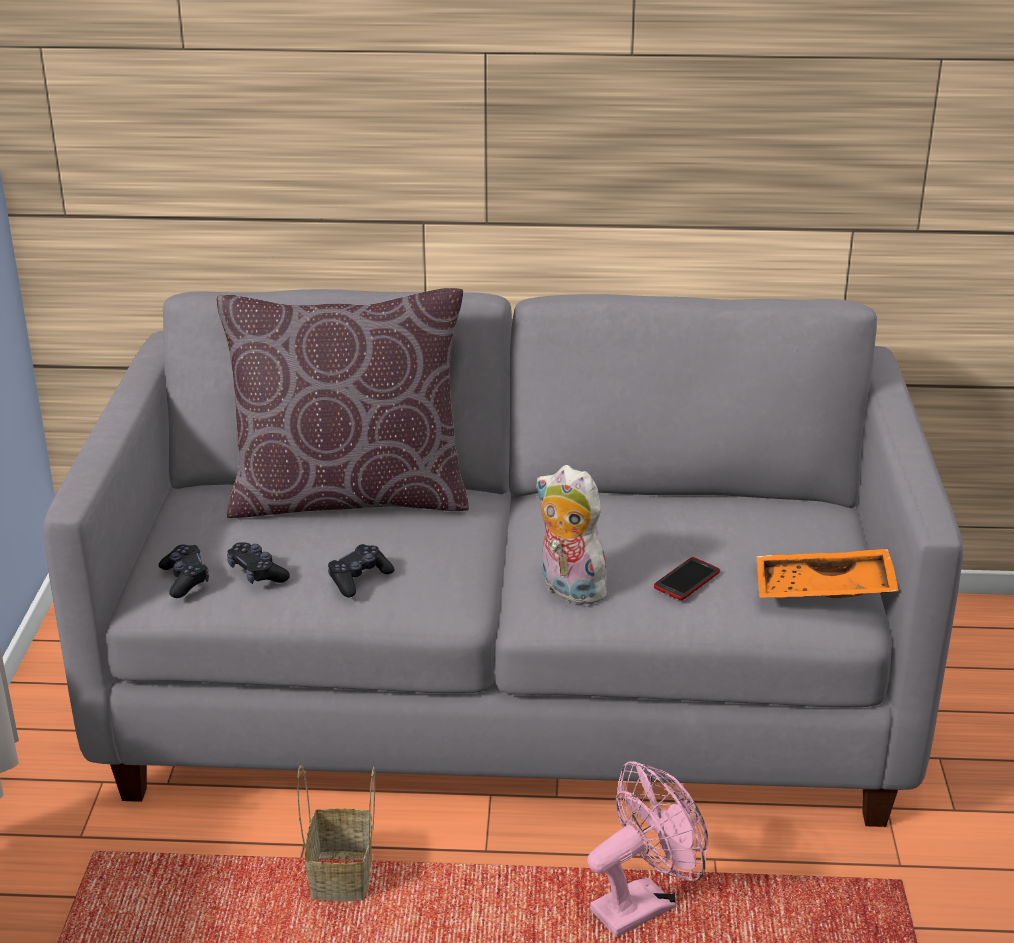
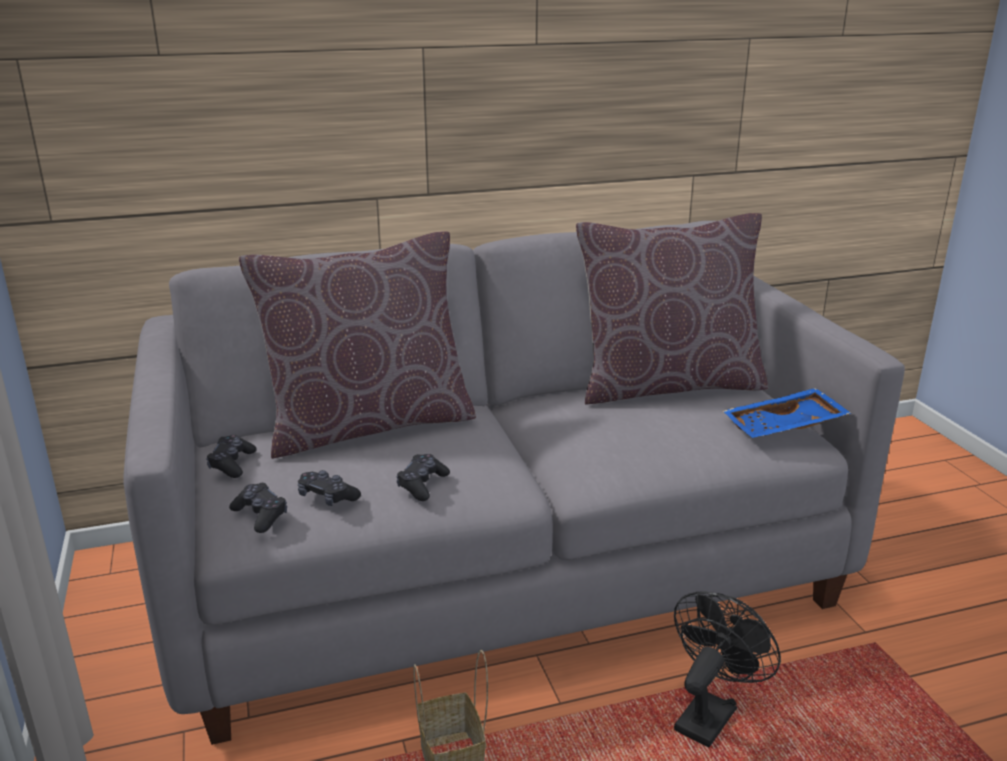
camera: 20 degrees left, 5 degrees down
plush toy [535,465,615,605] -> none
pink fan [587,761,708,937] -> black fan [674,592,781,748]
phone [654,557,720,600] -> none
orange tray [756,549,899,598] -> blue tray [723,388,851,438]
none -> black game controller [206,435,257,478]
none -> brown pillow [576,213,768,405]

